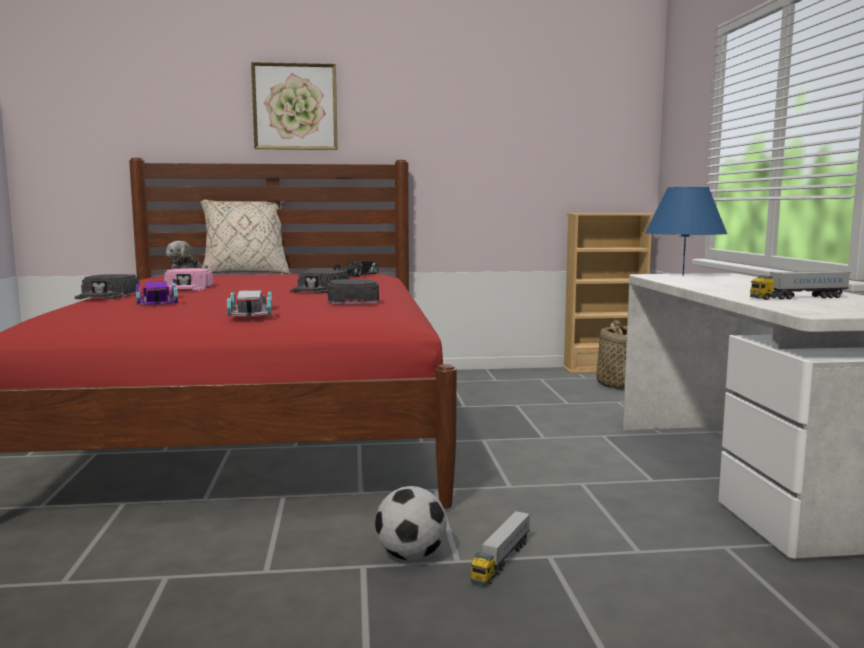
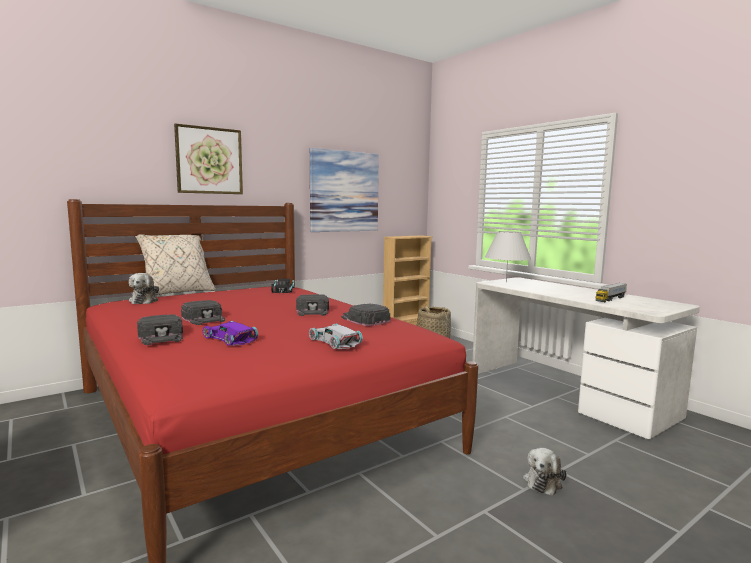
camera: 30 degrees left, 0 degrees up
pink cap [164,268,213,291] -> black cap [181,300,225,325]
football [375,486,447,560] -> none
toy truck [470,511,530,587] -> plush toy [523,448,567,496]
blue table lamp [645,187,728,276] -> white table lamp [485,231,531,282]
none -> picture [310,148,379,232]

